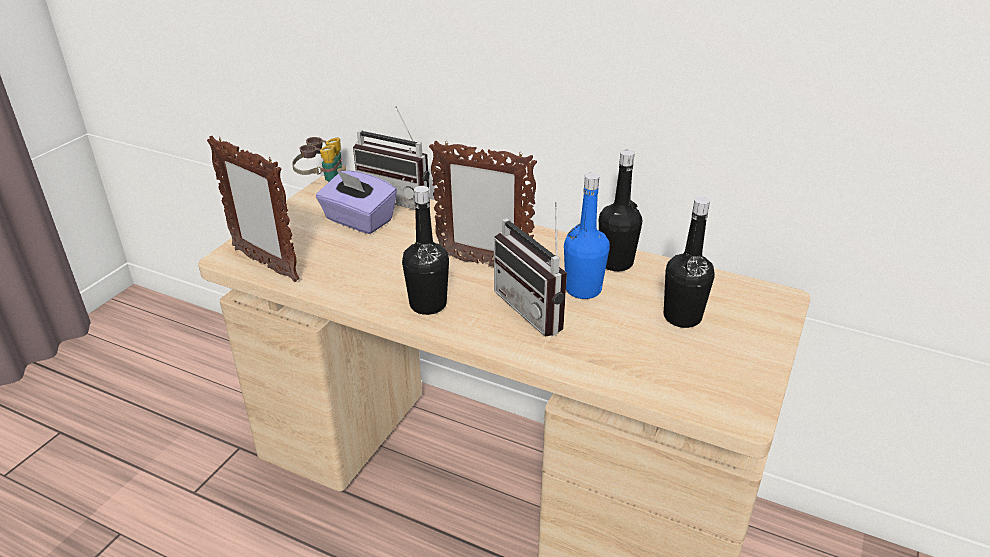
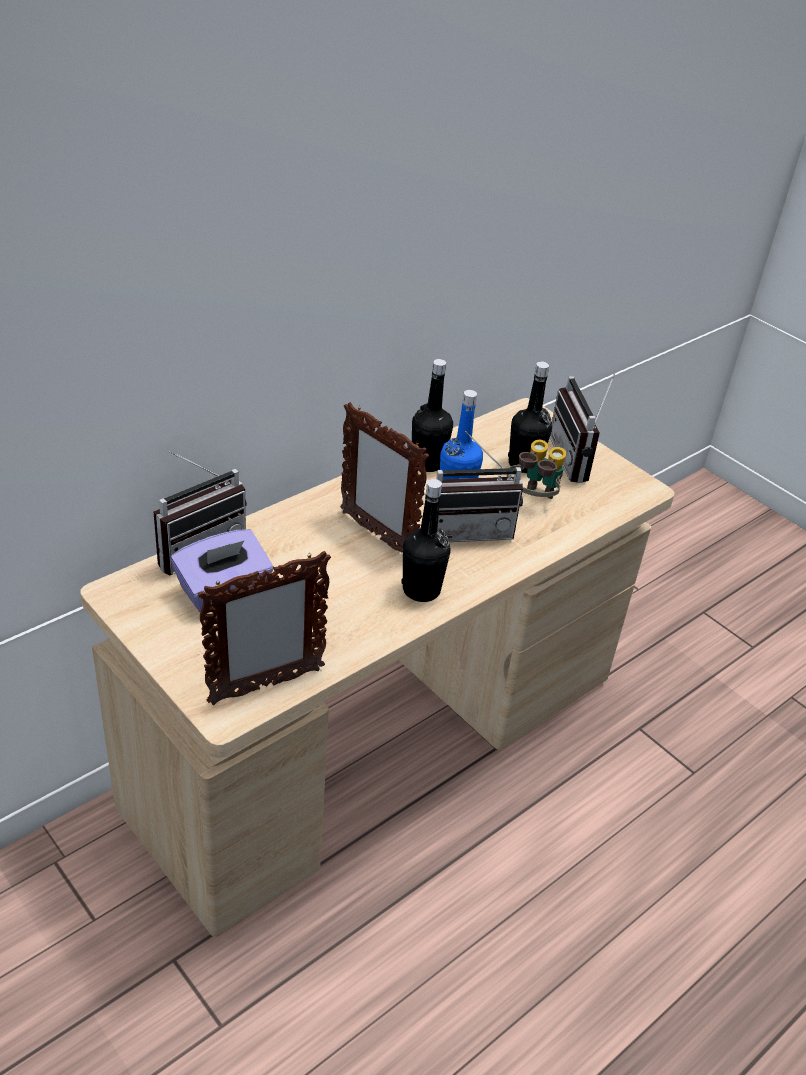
camera: 70 degrees left, 5 degrees up
binoculars [292,137,346,182] -> binoculars moved to [507,440,566,499]
picture frame [429,141,537,267] -> picture frame turned 90 degrees clockwise [340,402,429,553]
none -> radio [550,374,615,483]

